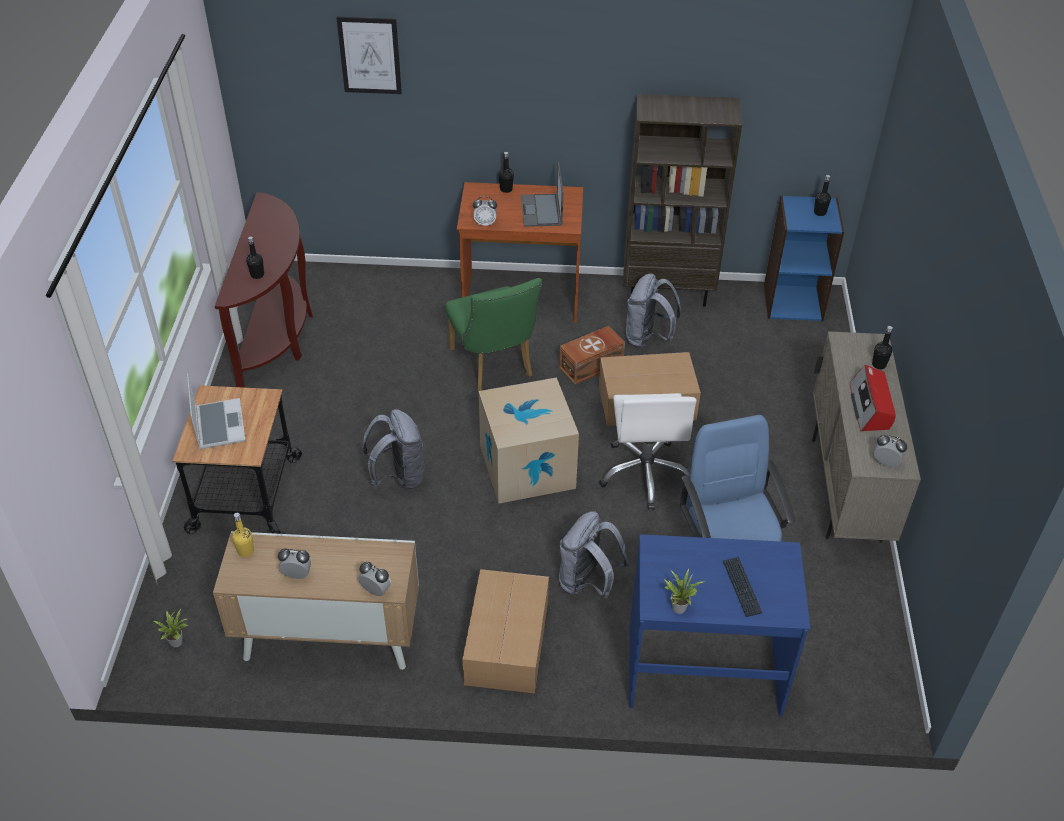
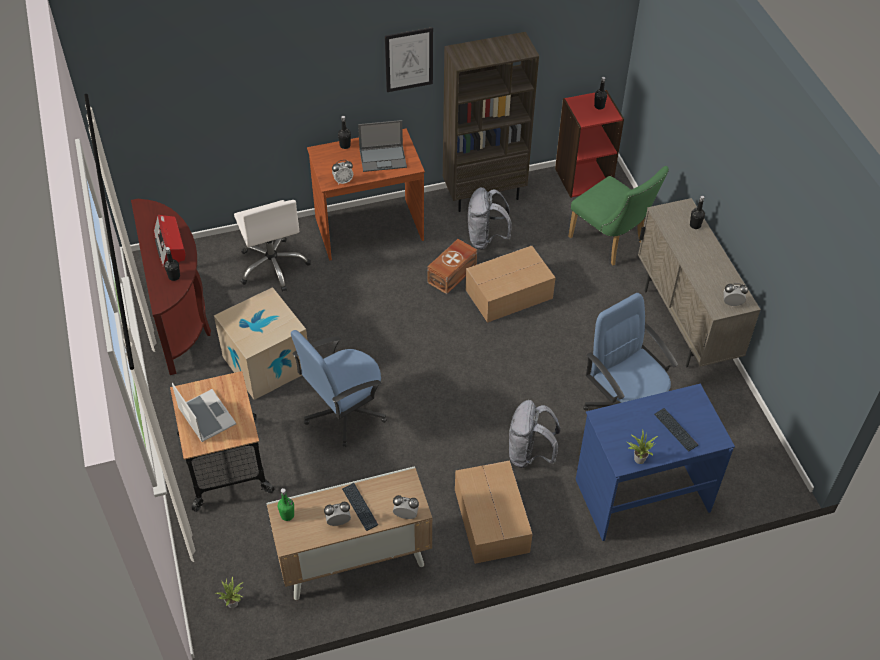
camera: 20 degrees left, 5 degrees up
yellow bottle [232,513,254,557] -> green bottle [278,488,294,521]
picture [336,17,402,94] -> picture moved to [385,27,433,92]
grey backpack [362,409,425,490] -> blue office chair [291,330,387,447]
green chair [445,278,542,391] -> green chair moved to [568,166,669,266]
cardboard box [479,377,579,504] -> cardboard box moved to [214,287,308,400]
laptop [521,162,563,227] -> laptop turned 75 degrees counterclockwise [358,120,407,172]
white office chair [599,393,697,510] -> white office chair moved to [234,200,311,292]
blue bookcase [764,195,844,321] -> red bookcase [555,90,624,198]
radio [850,365,896,431] -> radio moved to [154,215,185,267]
none -> keyboard [342,483,378,531]

